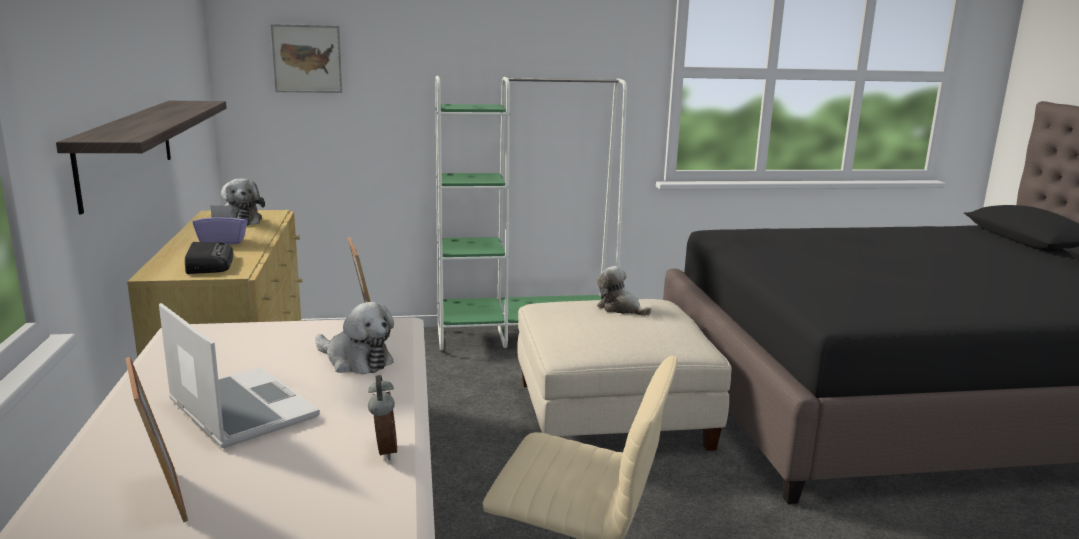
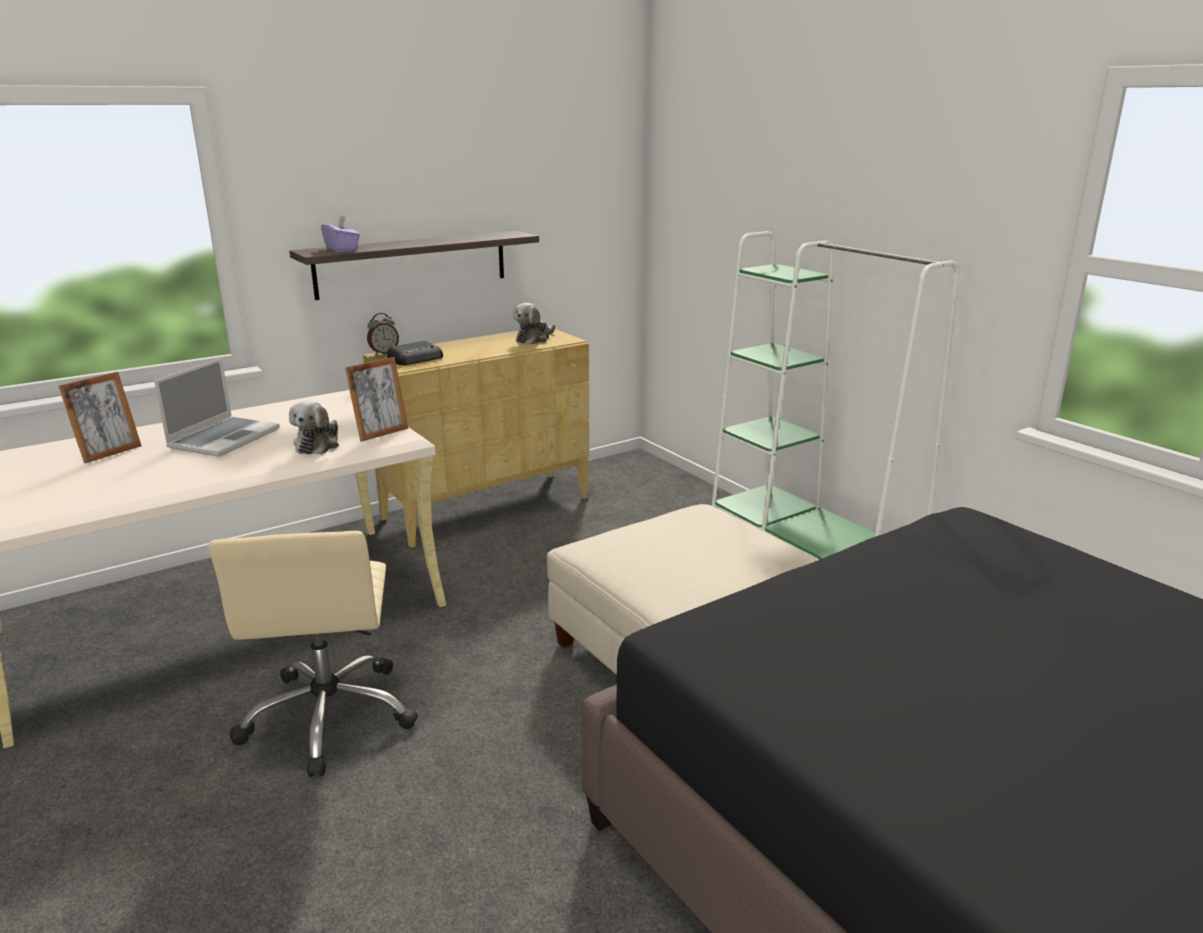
camera: 65 degrees right, 5 degrees up
purple tissue box [193,205,248,244] -> purple tissue box moved to [321,216,360,252]
picture [271,24,342,93] -> none
alarm clock [368,375,397,461] -> alarm clock moved to [367,313,399,355]
plush toy [597,266,652,316] -> none

